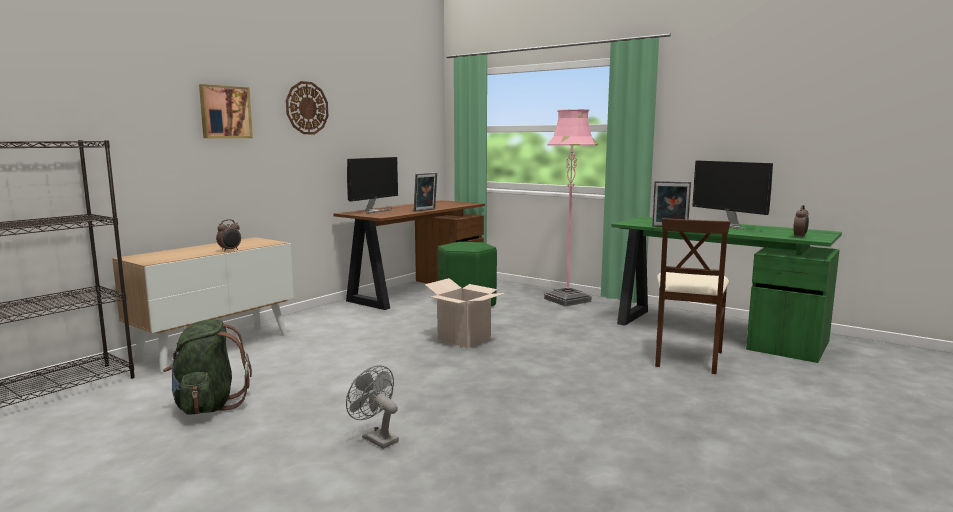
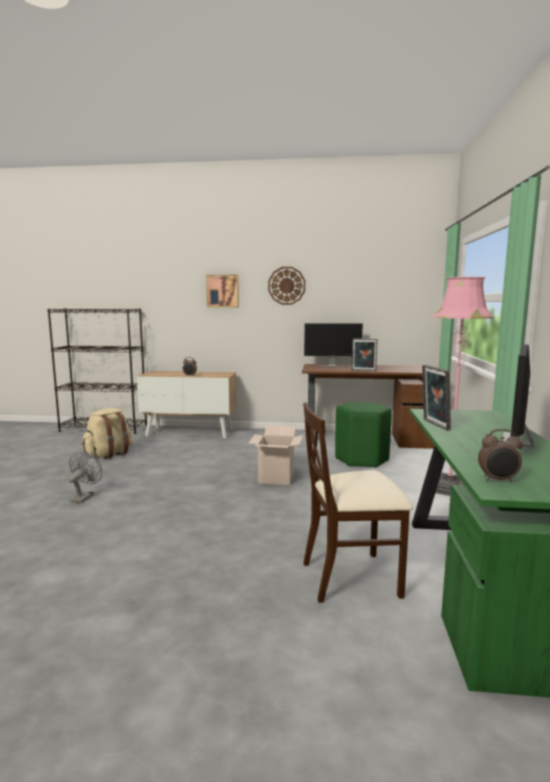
camera: 60 degrees right, 0 degrees up
green backpack [163,319,252,415] -> beige backpack [82,408,133,459]

